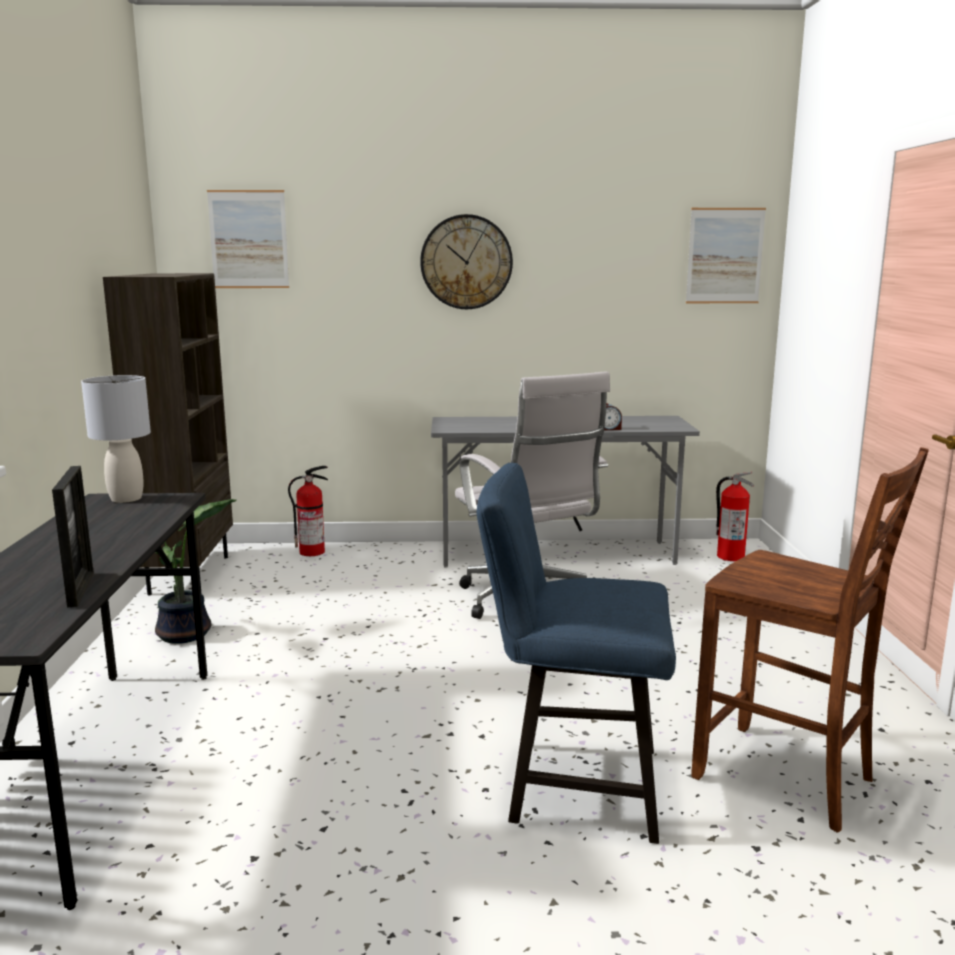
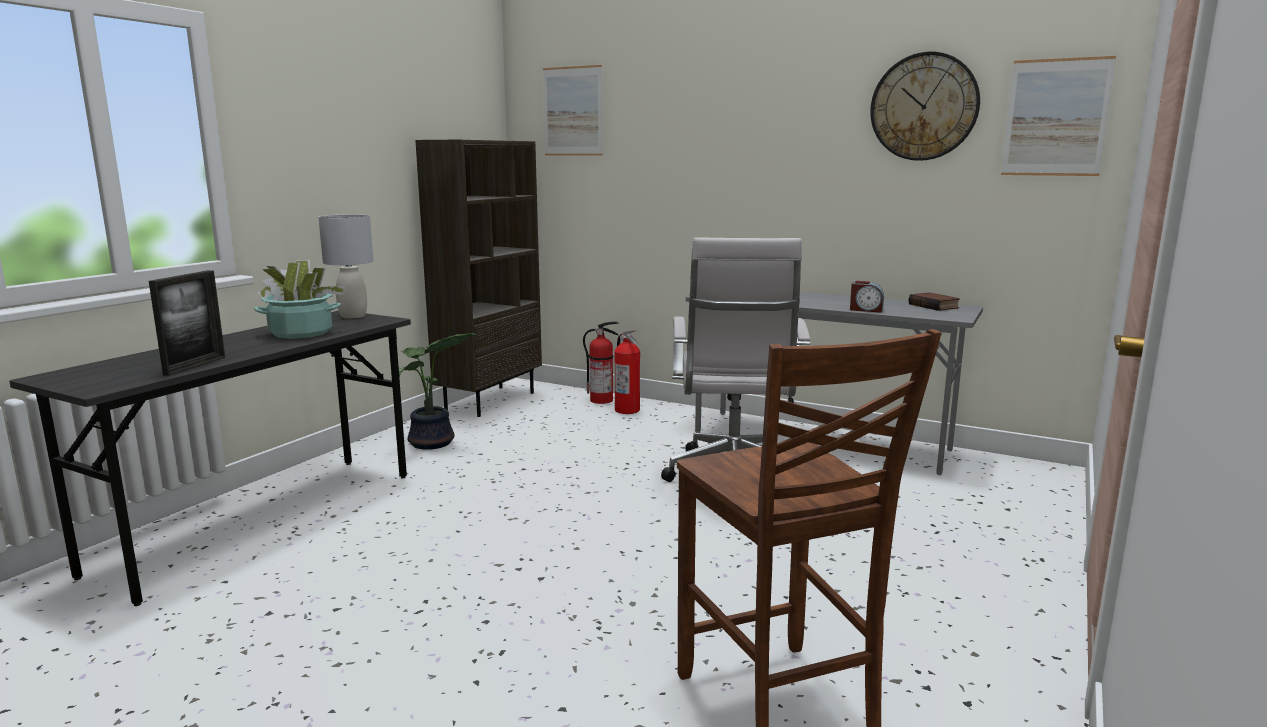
camera: 30 degrees right, 0 degrees up
wall clock [420,214,513,309] -> wall clock moved to [870,52,980,161]
blue chair [477,463,676,844] -> none
fire extinguisher [716,472,754,561] -> fire extinguisher moved to [614,330,640,414]
none -> potted plant [254,260,346,339]
none -> book [909,292,960,311]

